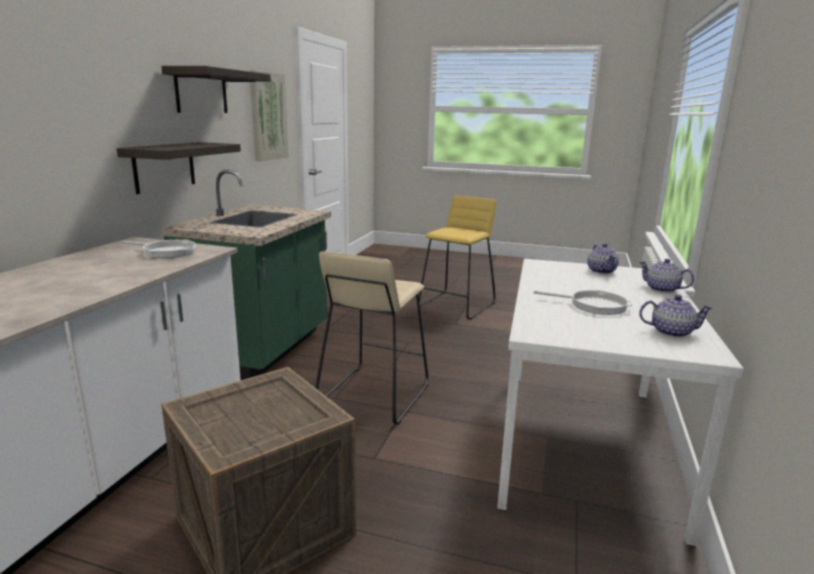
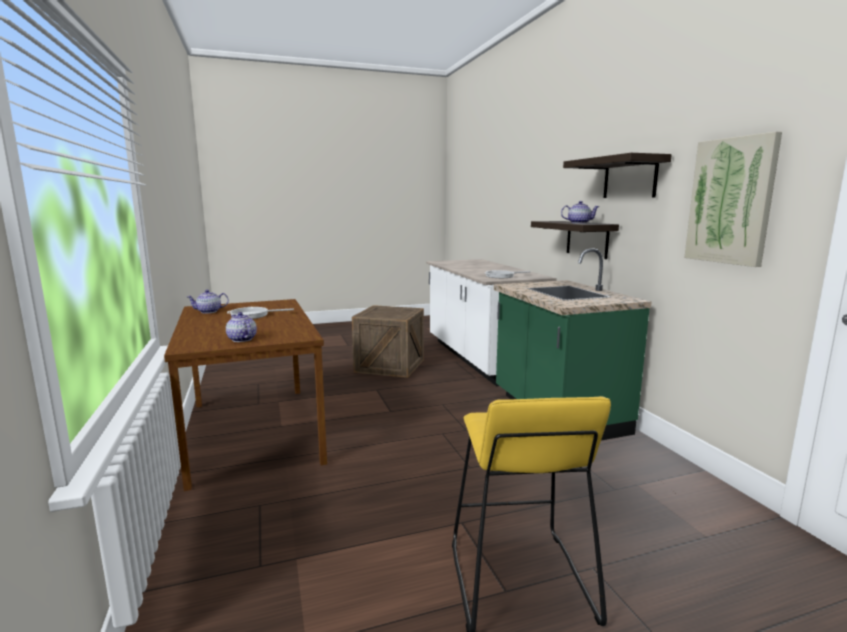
camera: 145 degrees right, 5 degrees down
beige stool [315,251,428,425] -> none
white dining table [497,259,744,546] -> brown dining table [164,299,327,491]
teapot [639,259,694,293] -> teapot moved to [561,201,599,224]

